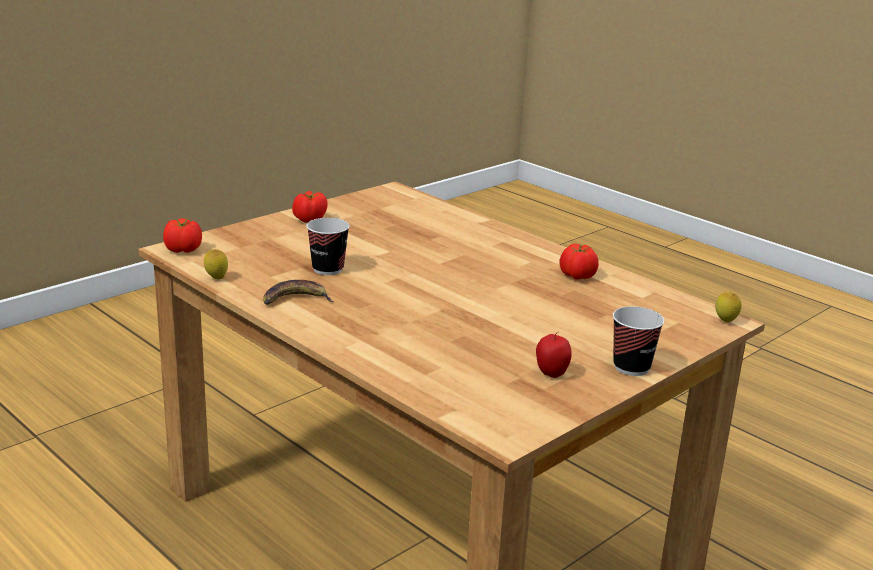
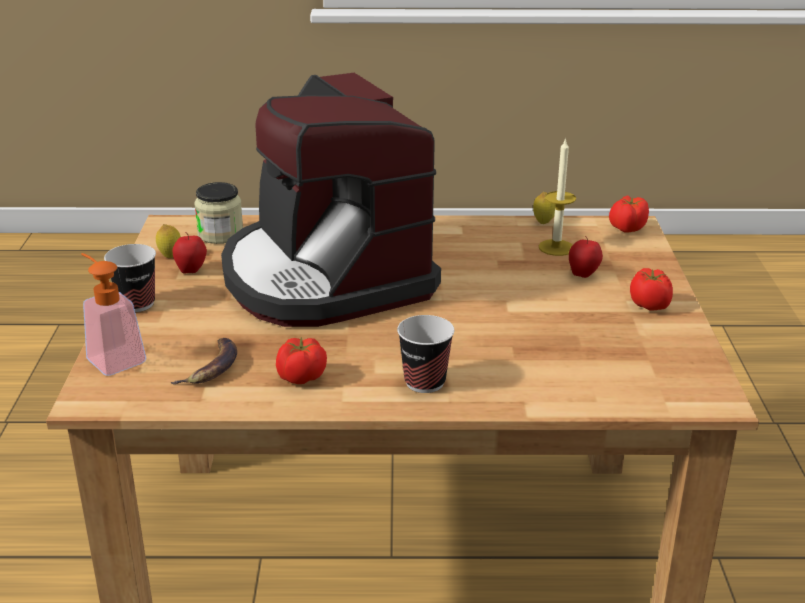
camera: 135 degrees right, 5 degrees up
banana [263,280,333,305] -> banana moved to [170,338,237,384]
cup [306,218,350,275] -> cup moved to [397,315,454,393]
lemon [715,292,742,322] -> lemon moved to [156,224,181,258]
none -> soap dispenser [81,253,146,376]
none -> jar [194,182,243,244]
none -> coffee machine [221,73,441,327]
none -> candle [539,138,576,256]
none -> apple [569,236,603,278]

